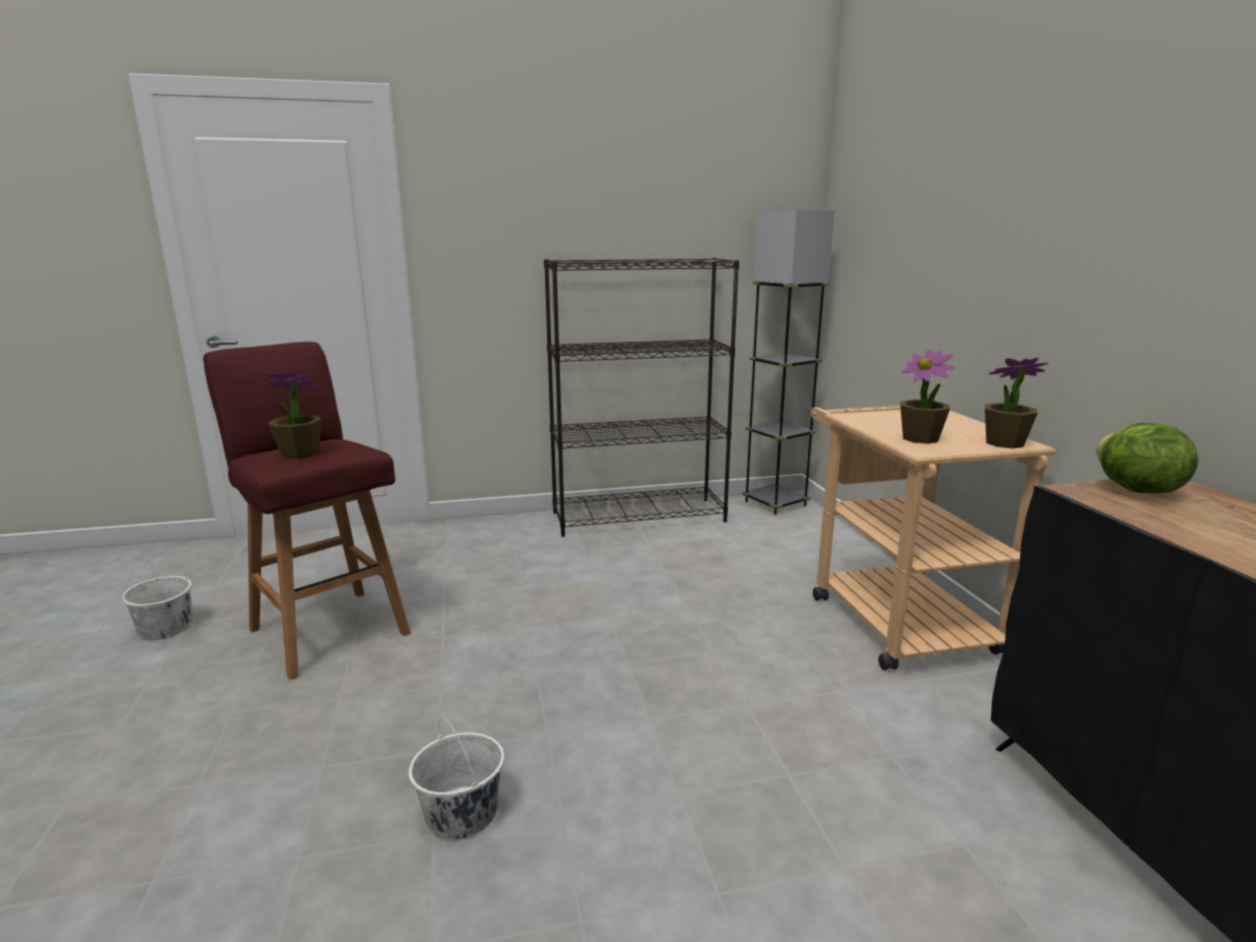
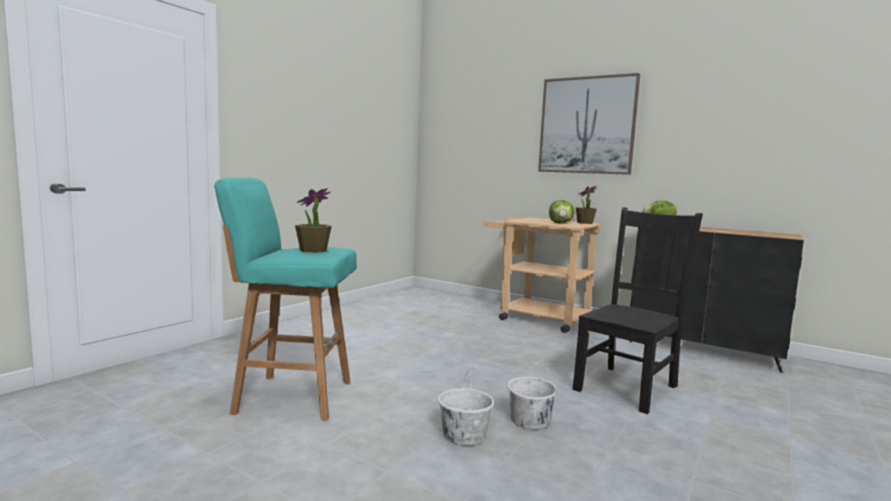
camera: 45 degrees left, 10 degrees down
white bucket [122,560,193,640] -> white bucket moved to [438,371,494,445]
red stool [203,342,411,680] -> turquoise stool [214,178,357,421]
black bookcase [544,258,739,537] -> none
grey floor lamp [742,209,834,515] -> none
potted plant [900,349,955,444] -> lettuce [549,200,575,224]
none -> picture [538,73,640,175]
none -> black chair [573,207,703,414]

